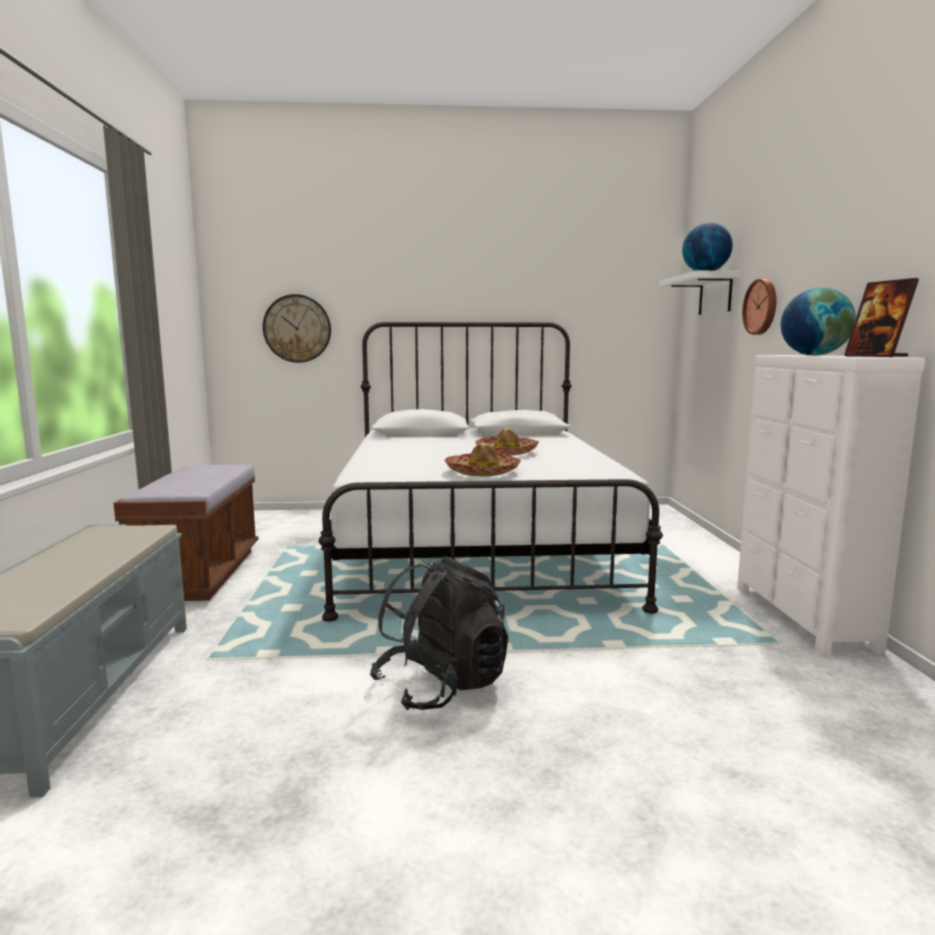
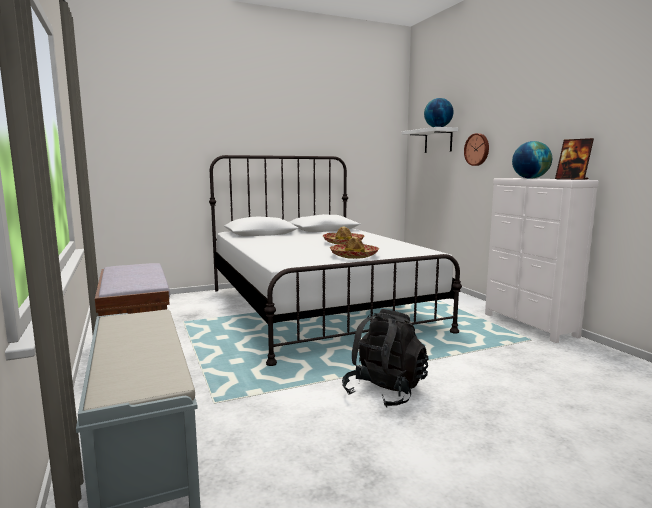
camera: 20 degrees left, 0 degrees up
wall clock [263,294,331,363] -> none

